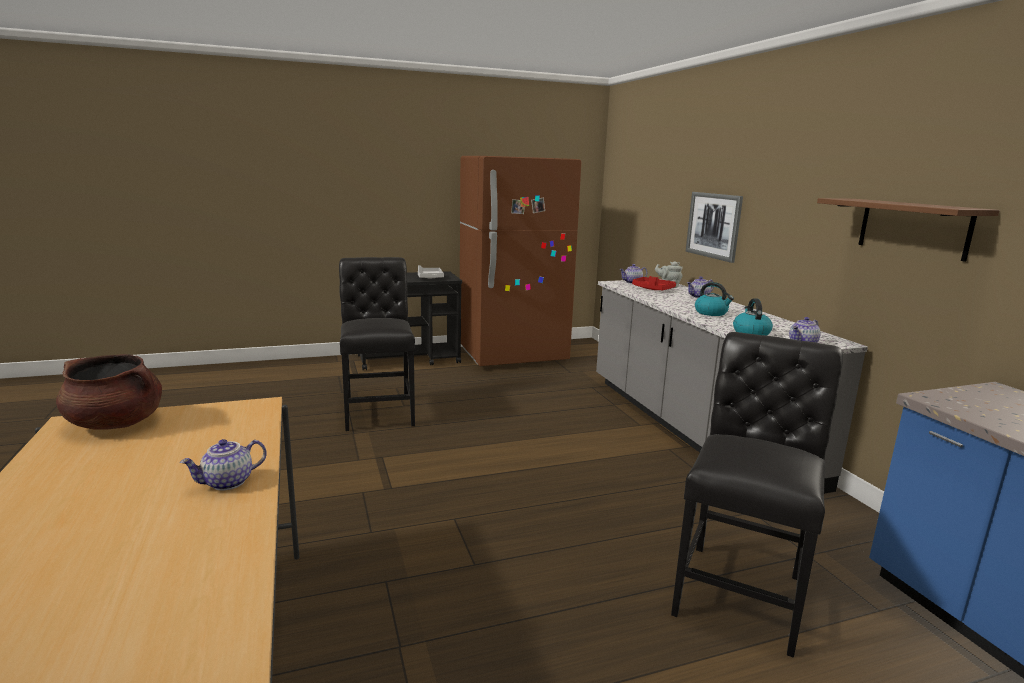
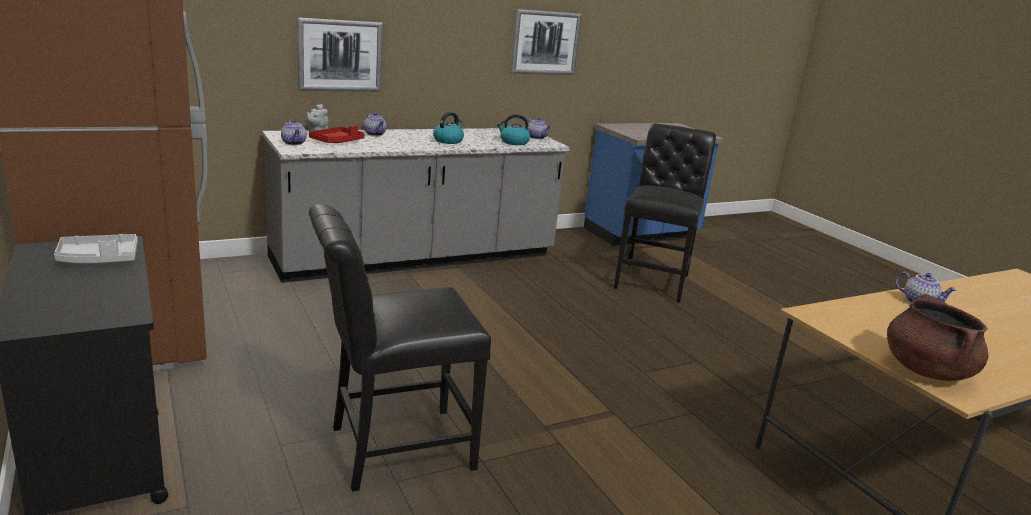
camera: 100 degrees left, 5 degrees up
black chair [671,332,843,657] -> black chair turned 90 degrees clockwise [614,123,716,303]
shelf [817,198,1000,262] -> picture [510,9,582,75]

